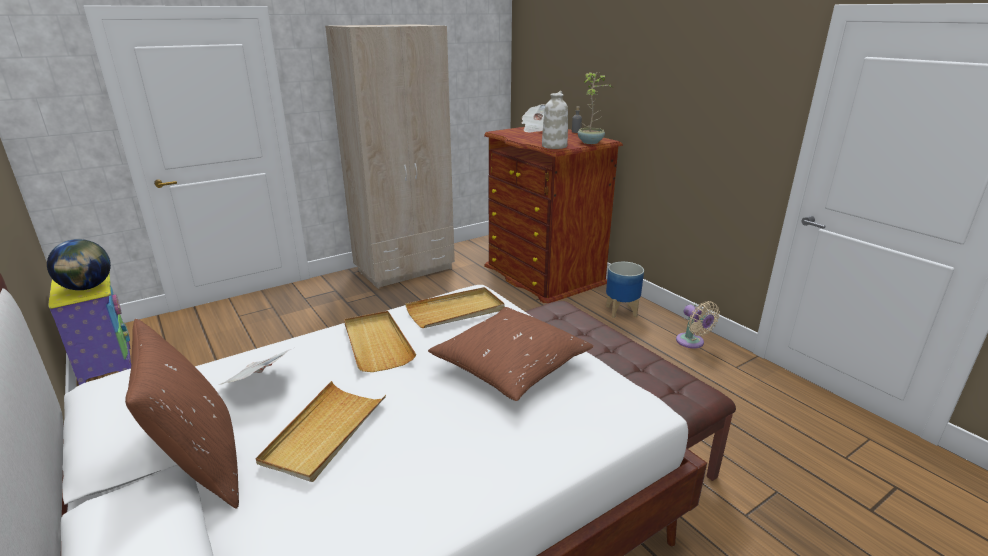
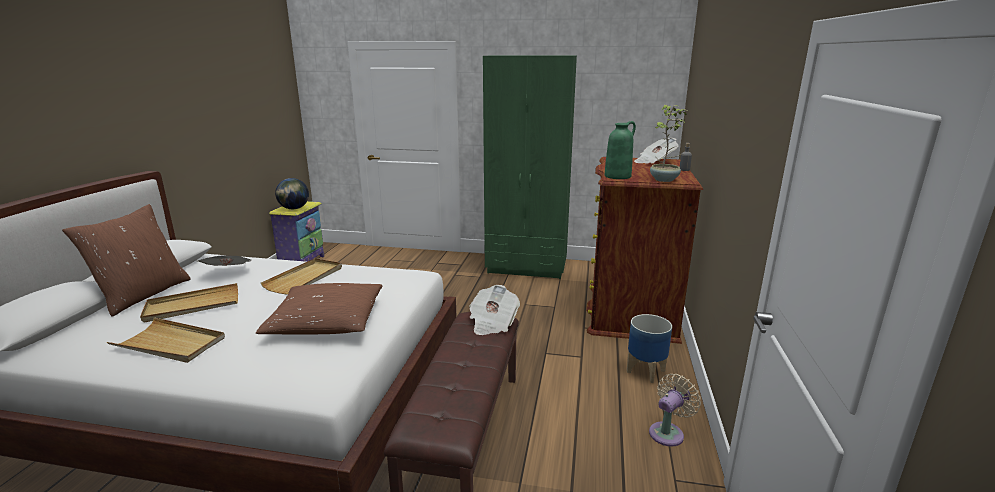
camera: 45 degrees right, 5 degrees down
beige wardrobe [325,24,455,289] -> green wardrobe [483,56,577,279]
beige tray [405,287,505,328] -> beige tray moved to [107,317,225,363]
white vase [542,91,568,149] -> green vase [605,121,636,179]
beige fan [676,301,720,348] -> beige fan turned 150 degrees counterclockwise [649,374,701,446]
none -> newspaper [469,285,520,335]

